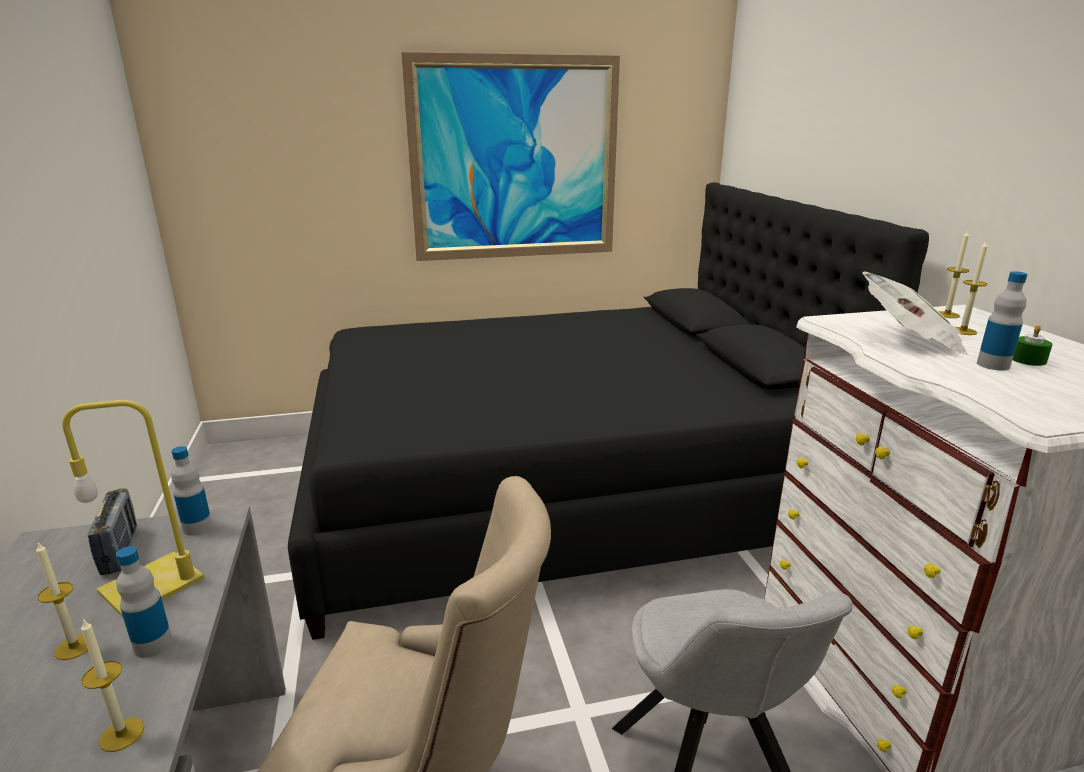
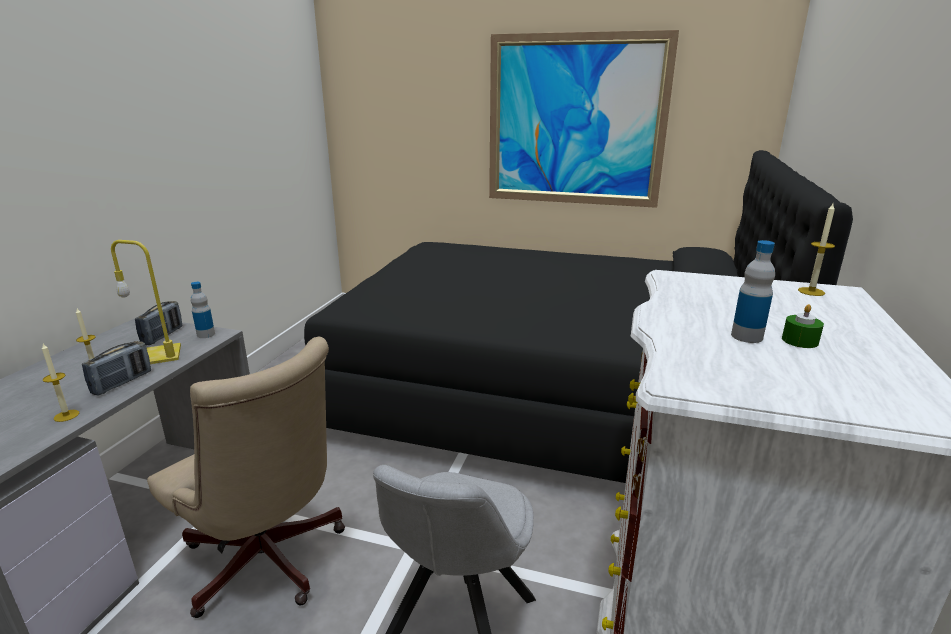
camera: 30 degrees right, 0 degrees up
bottle [116,546,172,658] -> radio [82,341,151,396]
newspaper [862,271,968,355] -> none
candle [956,241,988,335] -> none

